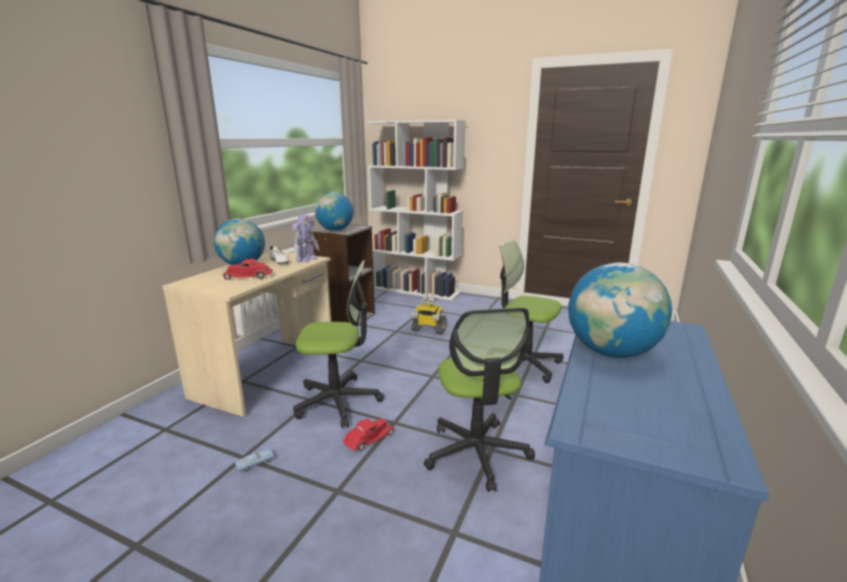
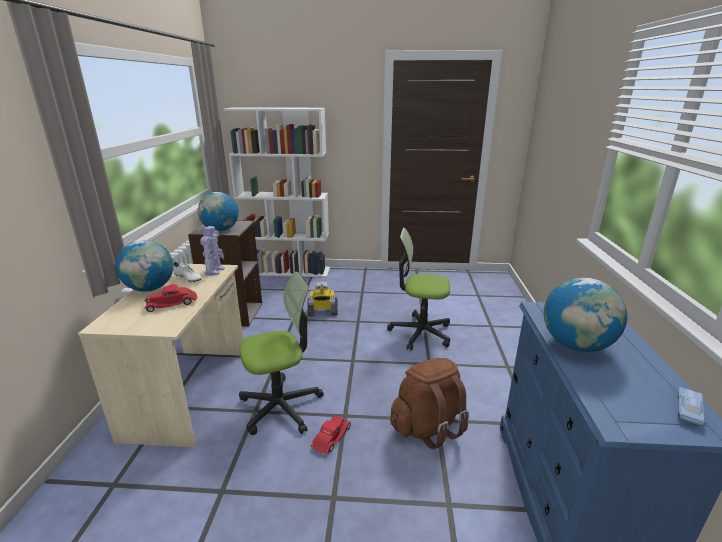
camera: 20 degrees left, 5 degrees up
blue toy car [235,449,274,471] -> blue toy car moved to [677,387,705,426]
office chair [424,308,535,492] -> brown backpack [390,358,469,450]

